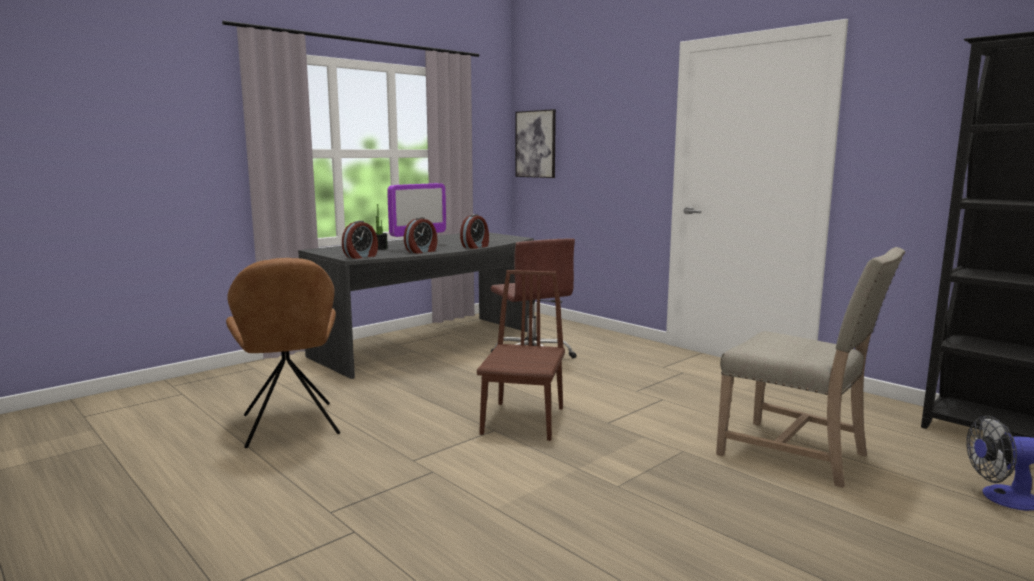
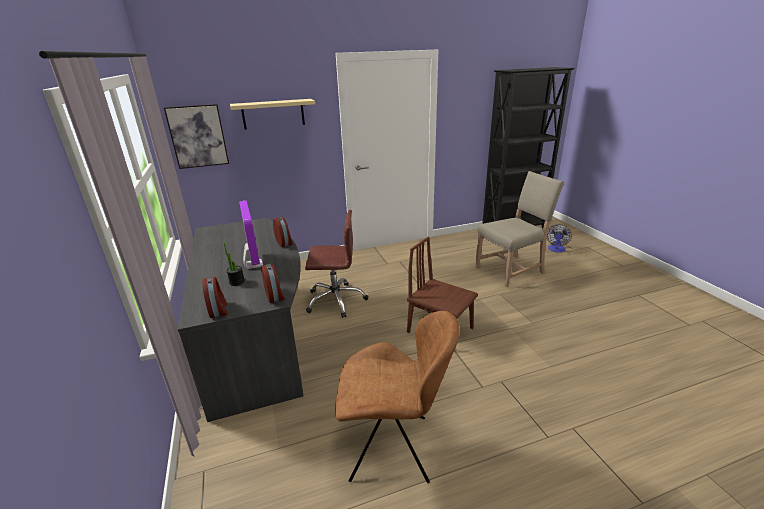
camera: 65 degrees left, 15 degrees up
alarm clock [404,217,438,254] -> alarm clock moved to [202,277,228,318]
none -> beige shelf [230,99,315,130]

